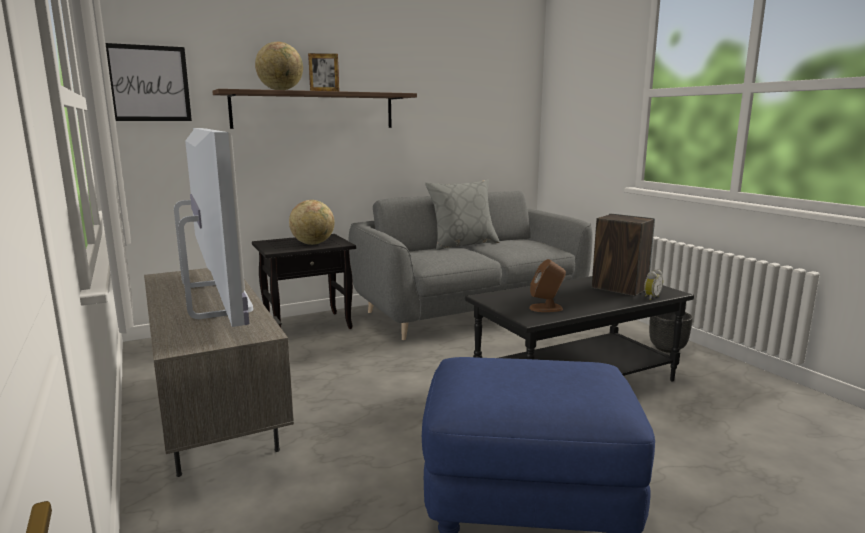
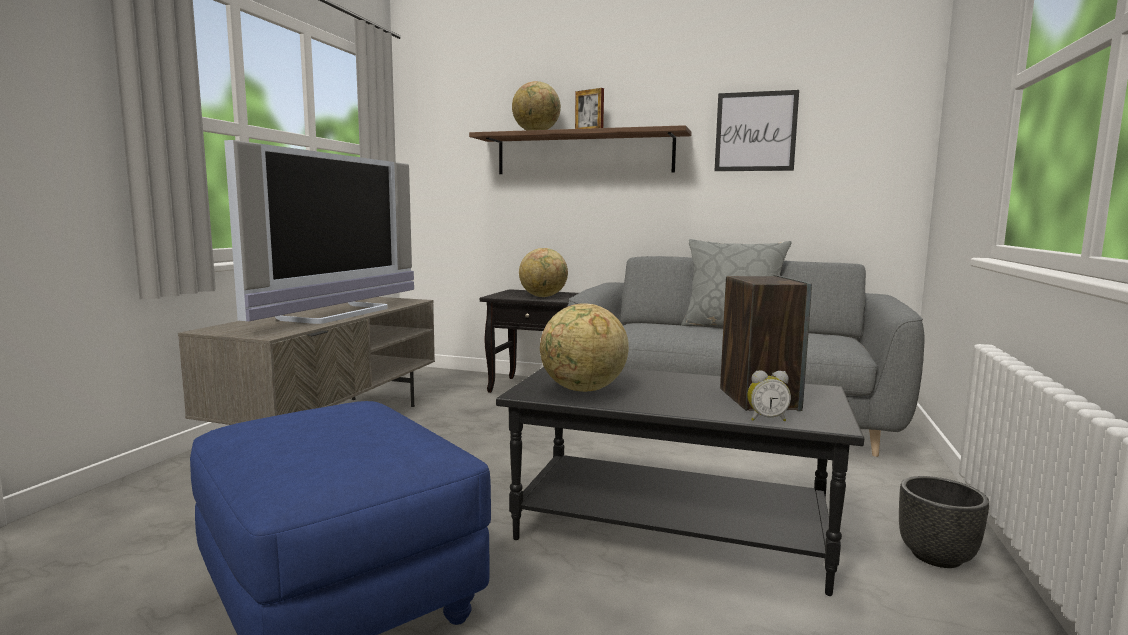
camera: 45 degrees right, 5 degrees down
picture [105,43,192,121] -> picture moved to [715,90,799,171]
brown speaker [529,259,566,312] -> globe [540,304,629,392]

